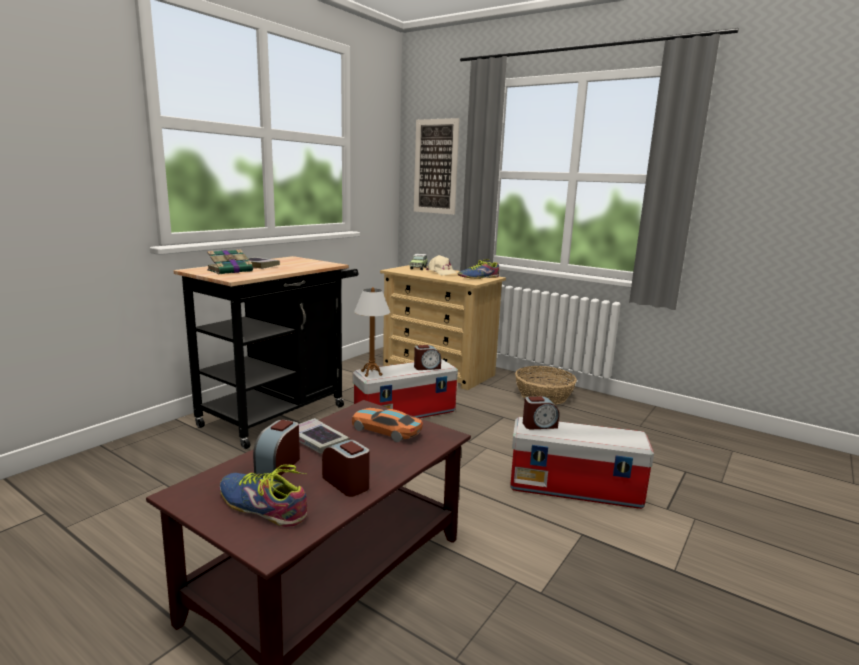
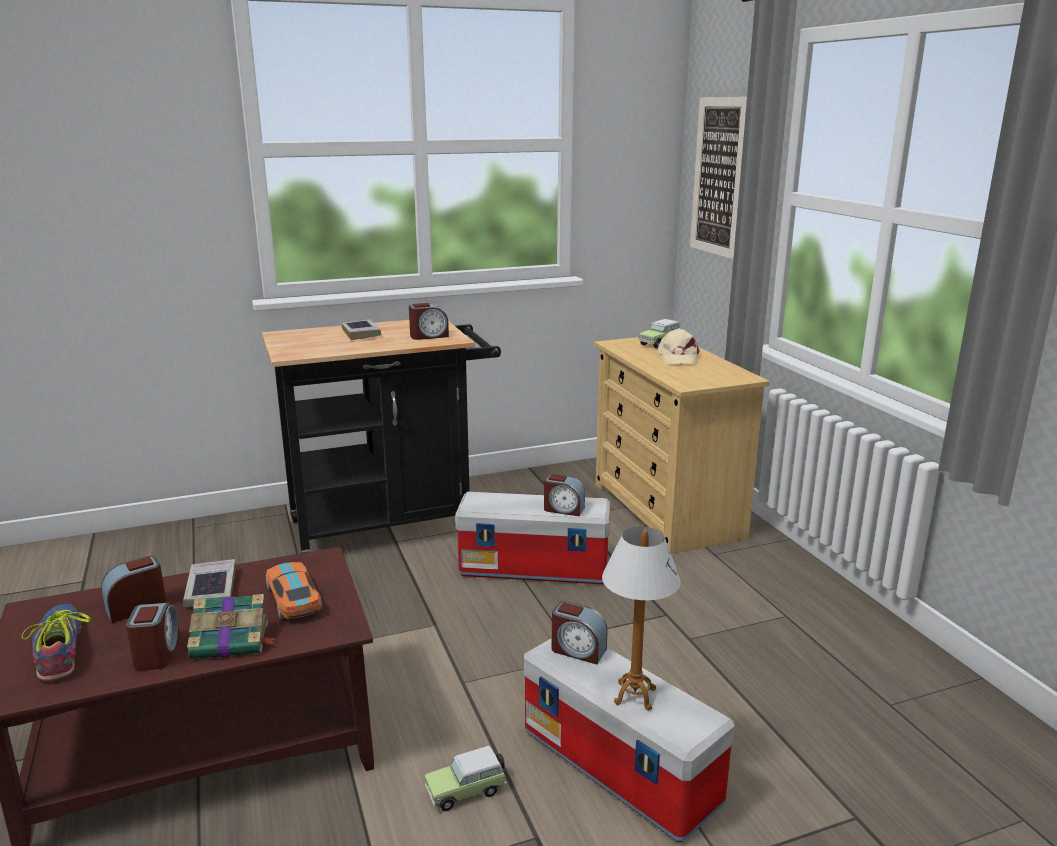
camera: 35 degrees right, 5 degrees up
book [207,249,256,274] -> book moved to [187,594,277,659]
table lamp [354,287,390,377] -> table lamp moved to [602,527,681,711]
shoe [458,259,499,279] -> none
basket [515,366,577,405] -> none
none -> alarm clock [409,303,449,340]
none -> toy car [424,746,506,811]

